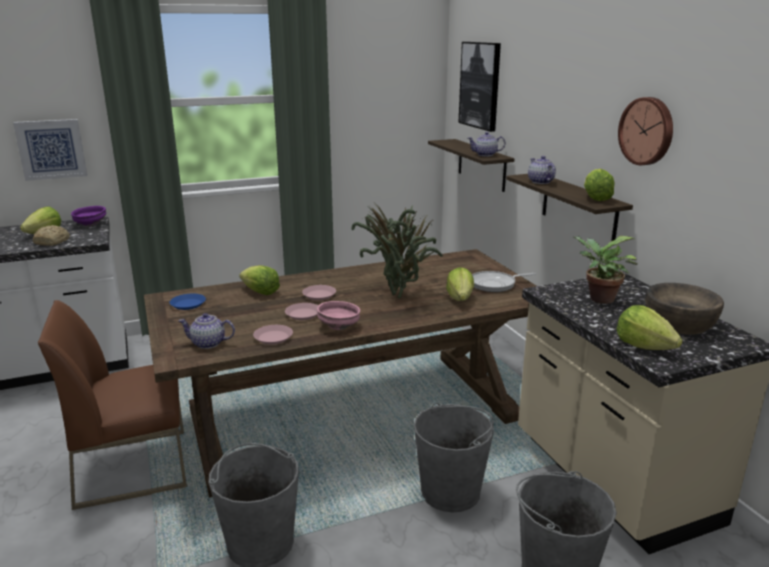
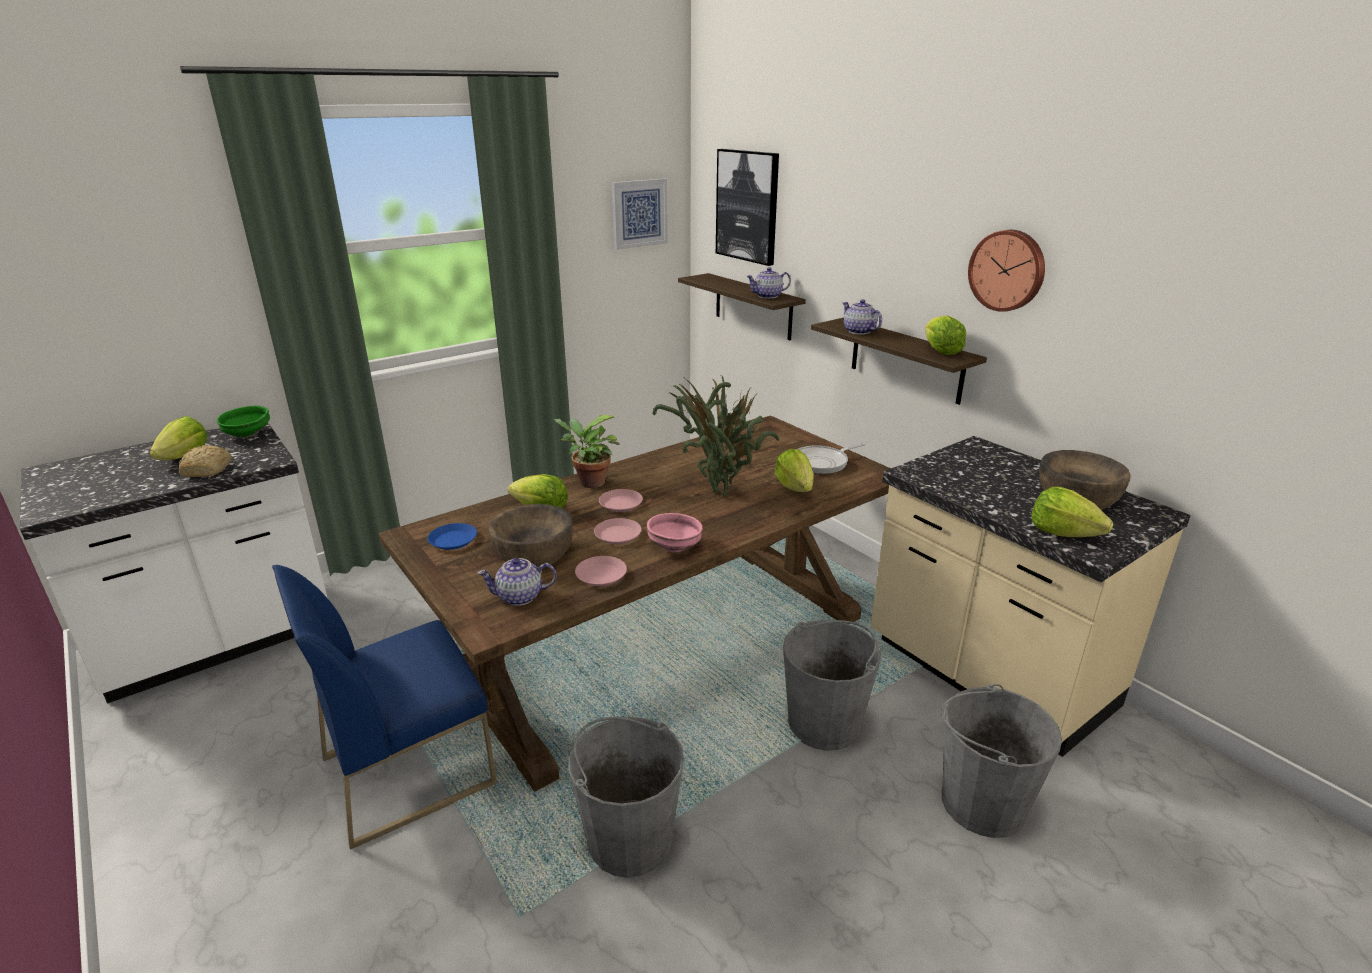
camera: 15 degrees left, 5 degrees up
picture [13,119,87,181] -> picture moved to [612,178,668,250]
brown chair [38,300,187,510] -> blue chair [272,565,497,850]
purple bowl [71,206,106,226] -> green bowl [217,406,270,438]
potted plant [574,236,638,304] -> potted plant moved to [553,415,620,488]
none -> brown bowl [489,504,573,568]

